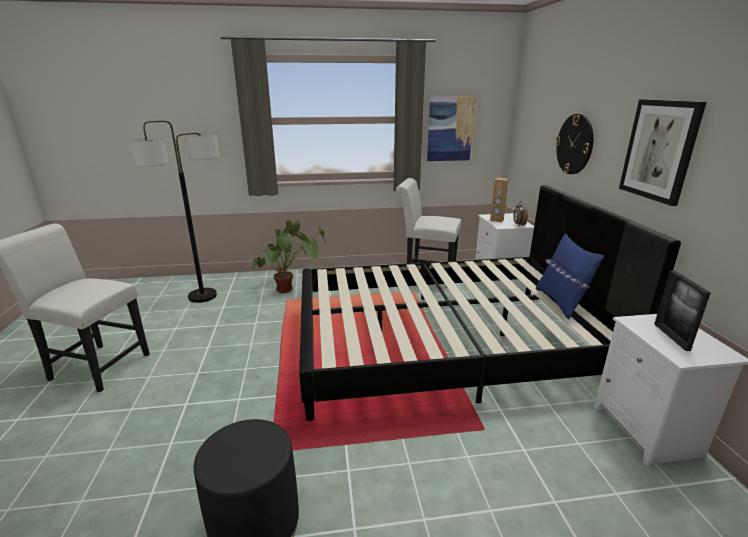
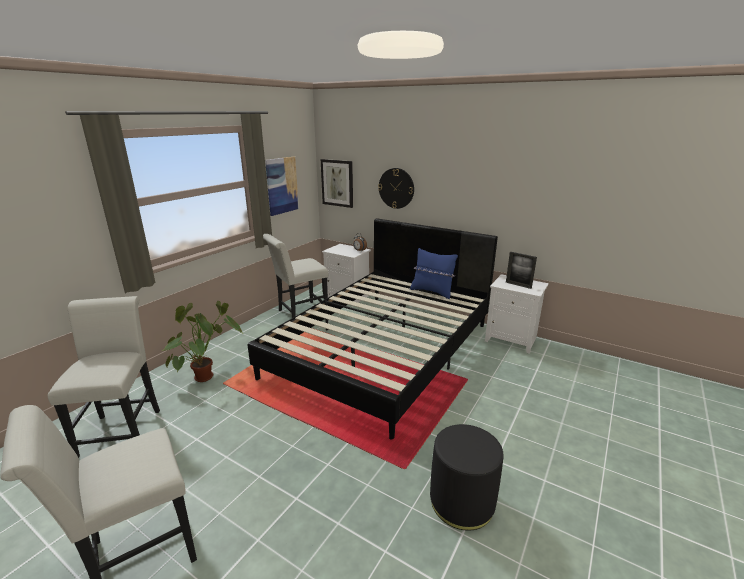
camera: 50 degrees left, 0 degrees up
floor lamp [128,120,220,303] -> white chair [48,296,160,458]
brown speaker [490,178,508,222] -> none
picture [619,99,707,206] -> picture moved to [321,159,353,208]

